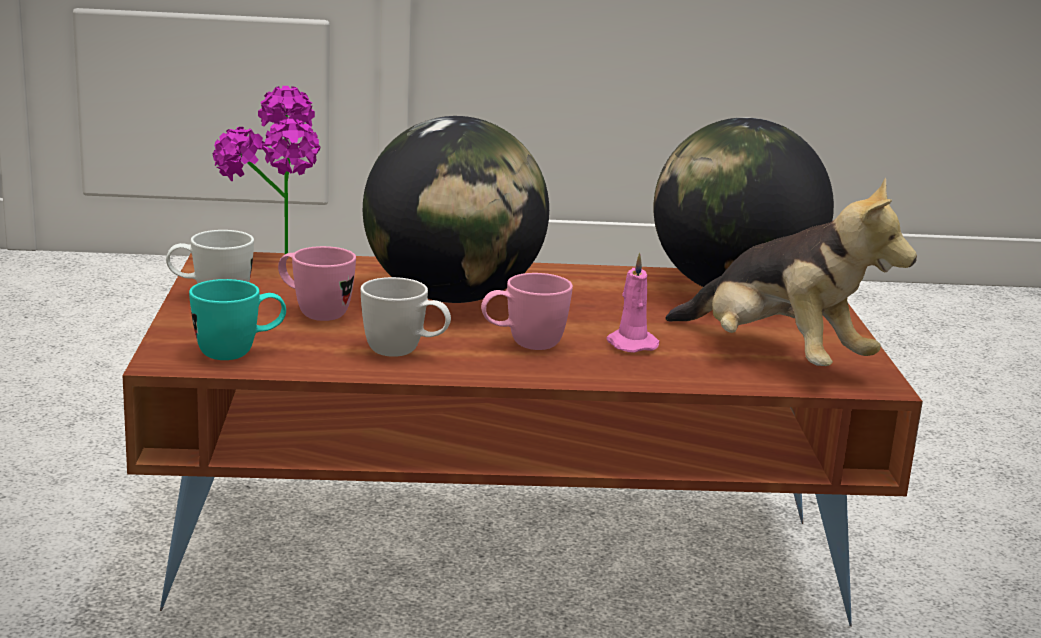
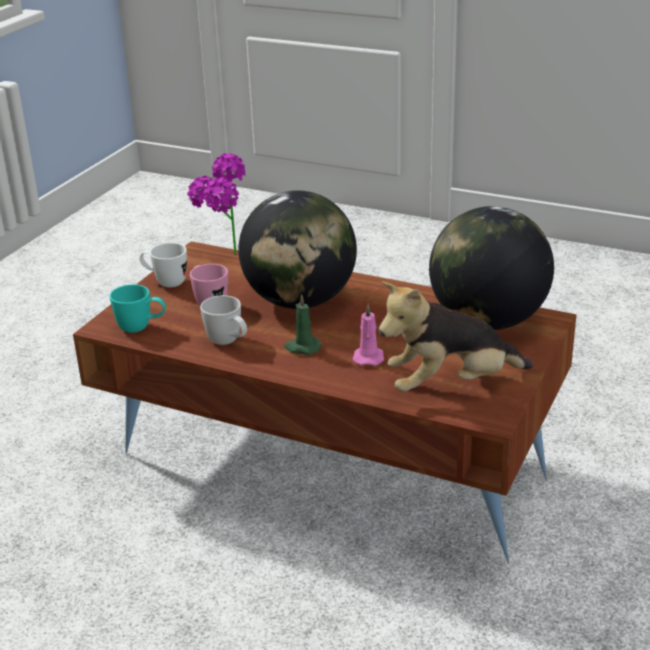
camera: 30 degrees right, 10 degrees up
pink mug [481,273,573,350] -> green candle [284,294,322,355]
plush toy [666,178,917,366] -> plush toy turned 90 degrees clockwise [379,282,533,392]

